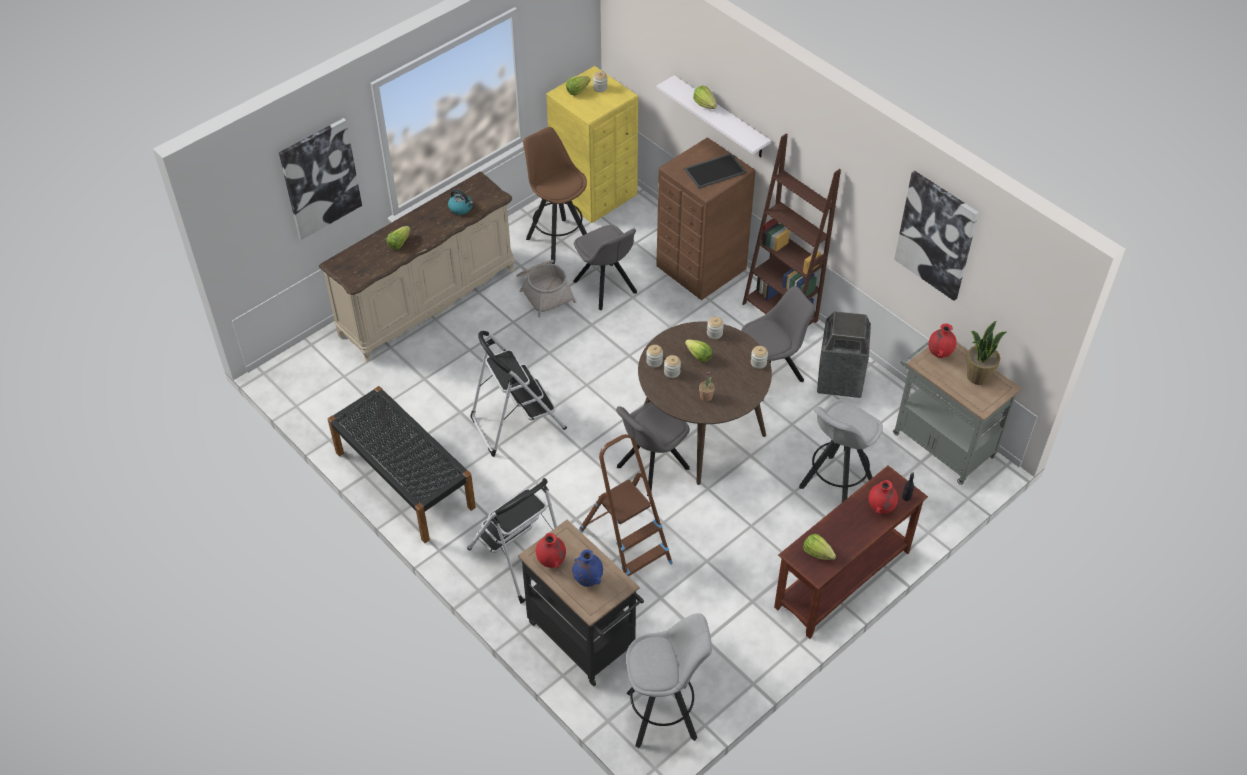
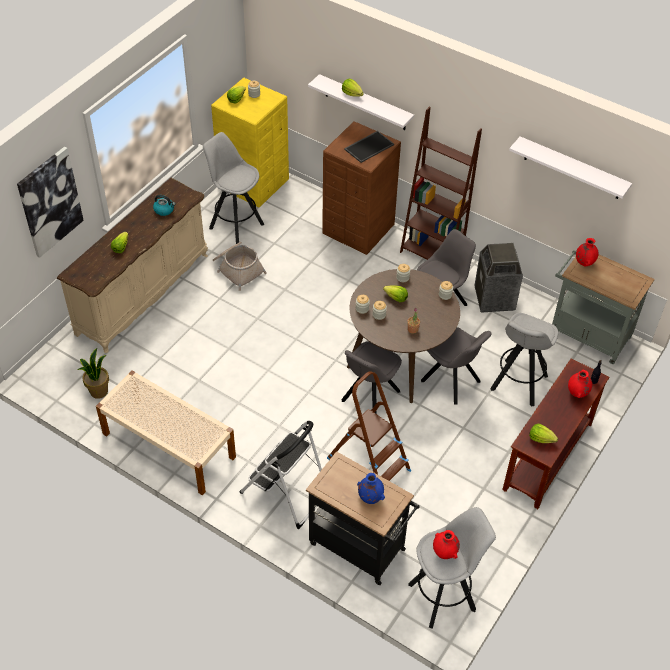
camera: 15 degrees left, 0 degrees up
black bench [327,386,476,543] -> beige bench [96,370,236,496]
step ladder [470,331,567,457] -> none
brown stool [523,127,587,264] -> grey stool [203,132,264,244]
red vase [536,533,566,568] -> red vase moved to [433,530,460,559]
grey chair [573,225,637,310] -> grey chair moved to [421,327,492,405]
picture [894,171,979,301] -> white shelf [509,136,632,199]
potted plant [966,321,1006,385] -> potted plant moved to [78,348,109,399]

